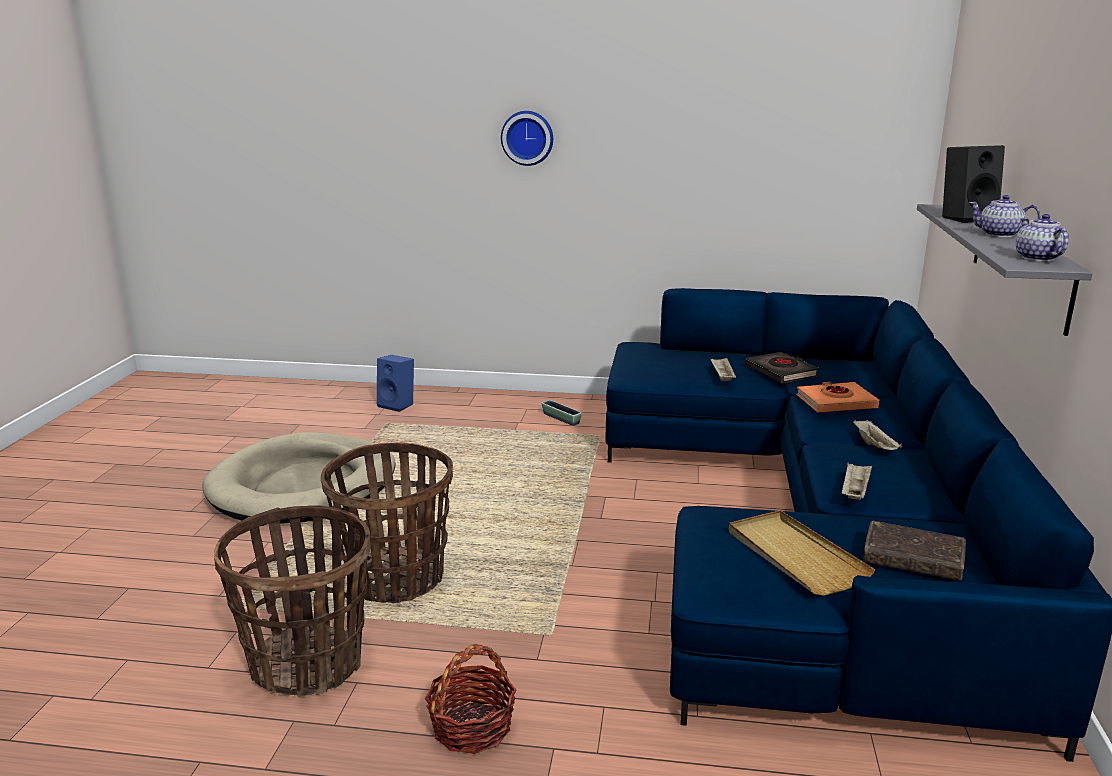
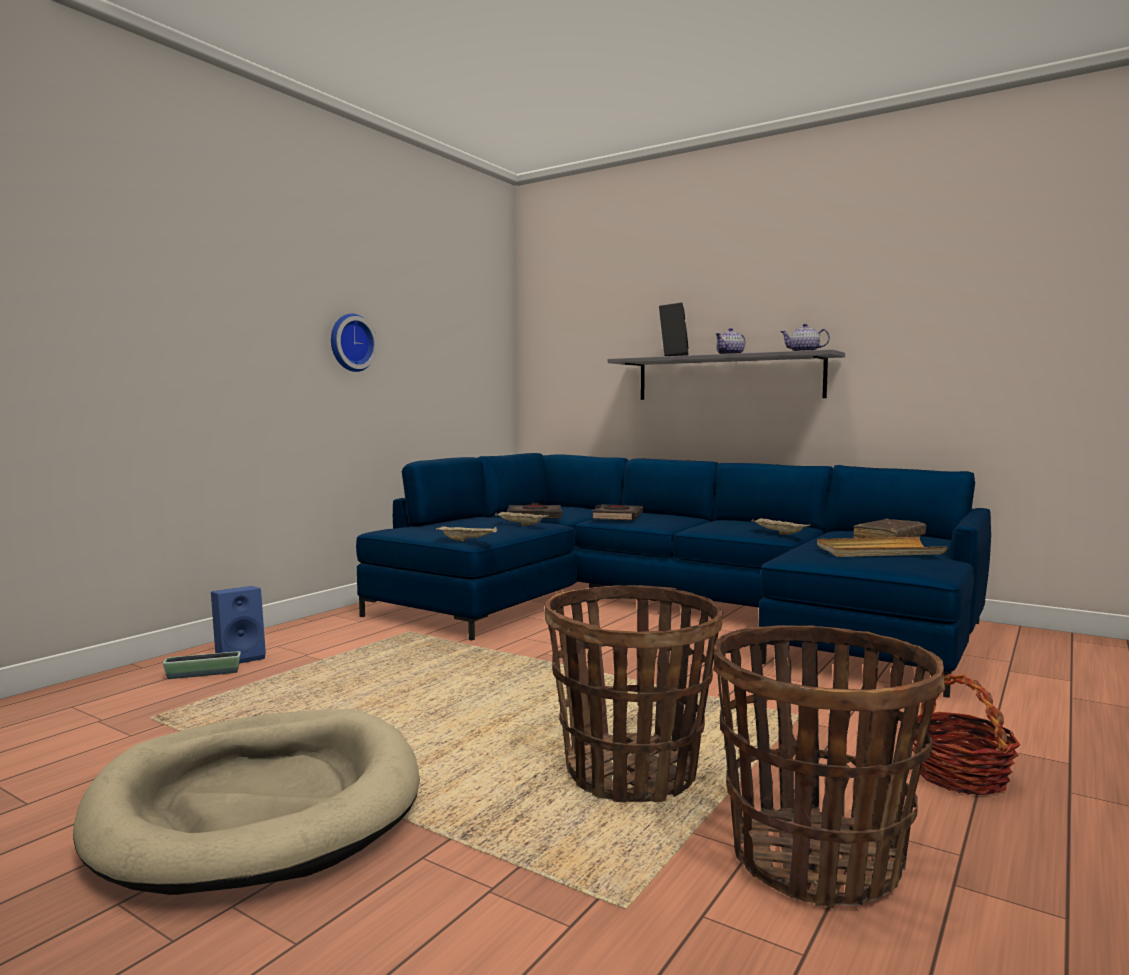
camera: 65 degrees left, 15 degrees down
blue speaker [377,355,414,412] -> blue speaker moved to [211,586,266,664]
wall clock [501,111,553,166] -> wall clock moved to [331,313,378,372]
planter [541,400,582,426] -> planter moved to [163,651,241,679]
orange book [796,382,879,413] -> black book [591,504,643,520]
beige tray [853,420,902,450] -> beige tray moved to [436,526,498,541]

